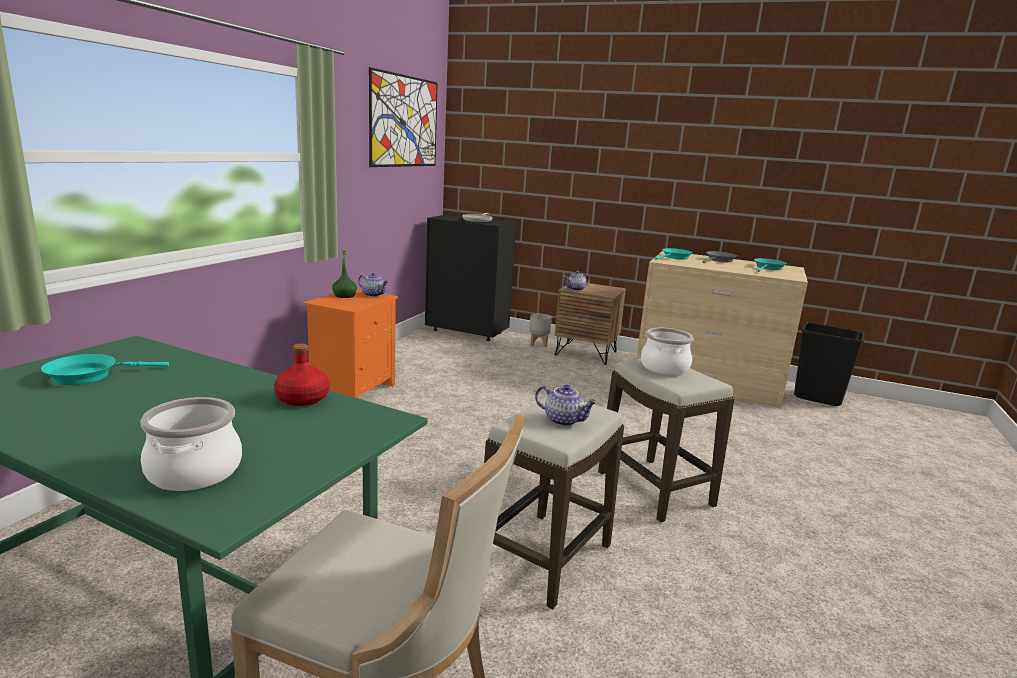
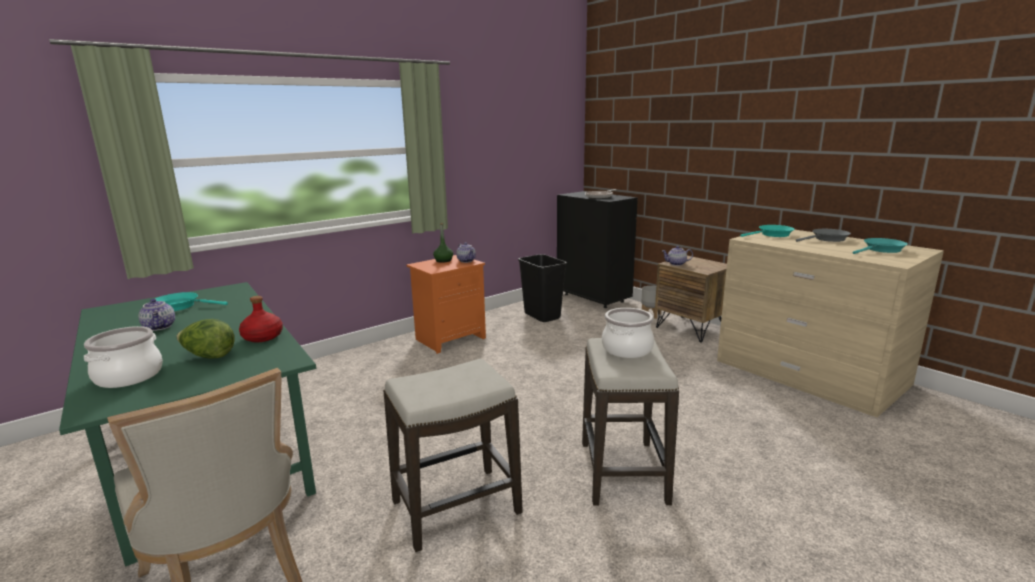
camera: 30 degrees right, 0 degrees up
picture [369,67,438,167] -> none
teapot [535,385,597,426] -> teapot moved to [138,299,175,331]
black trash can [794,322,864,406] -> black trash can moved to [518,254,567,322]
none -> lettuce [177,319,235,358]

